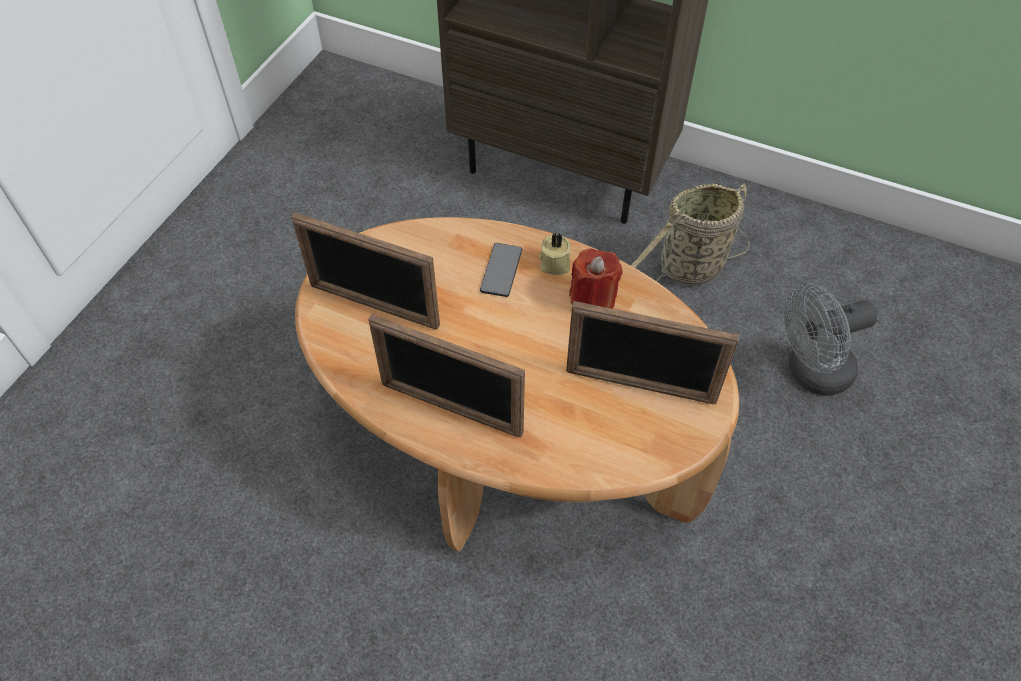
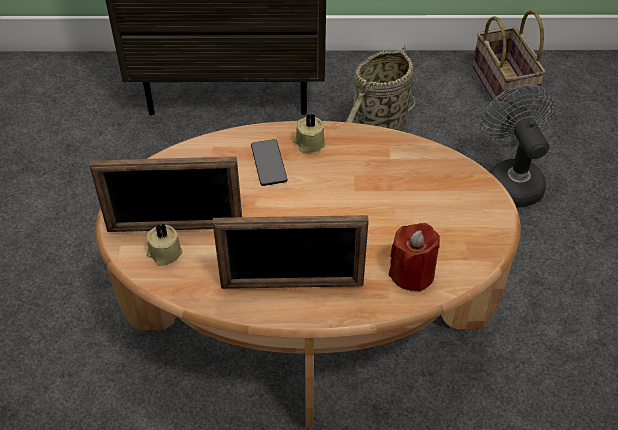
camera: 25 degrees left, 5 degrees down
picture frame [566,301,739,404] -> none
red candle [569,249,623,309] -> red candle moved to [389,223,440,292]
grey fan [784,284,877,396] -> grey fan turned 120 degrees clockwise [481,84,555,207]
none -> beige candle [146,223,182,266]
none -> basket [473,10,546,107]

